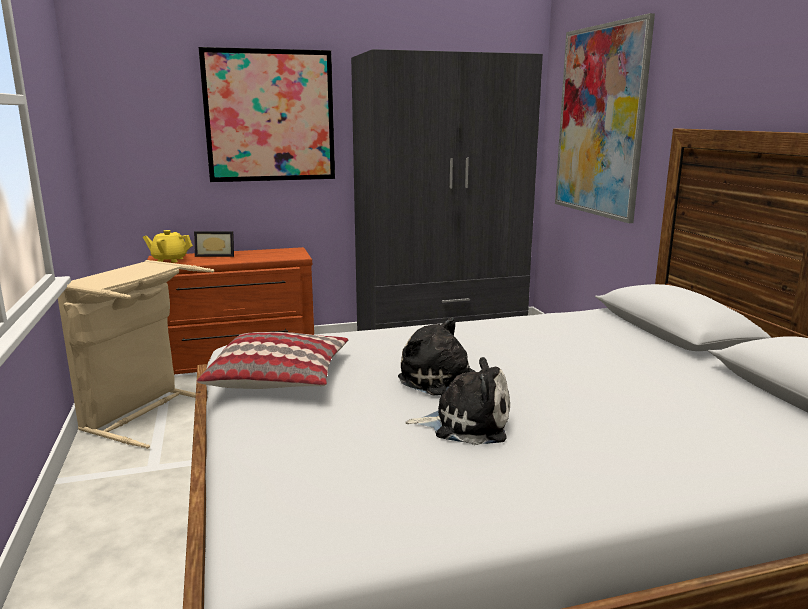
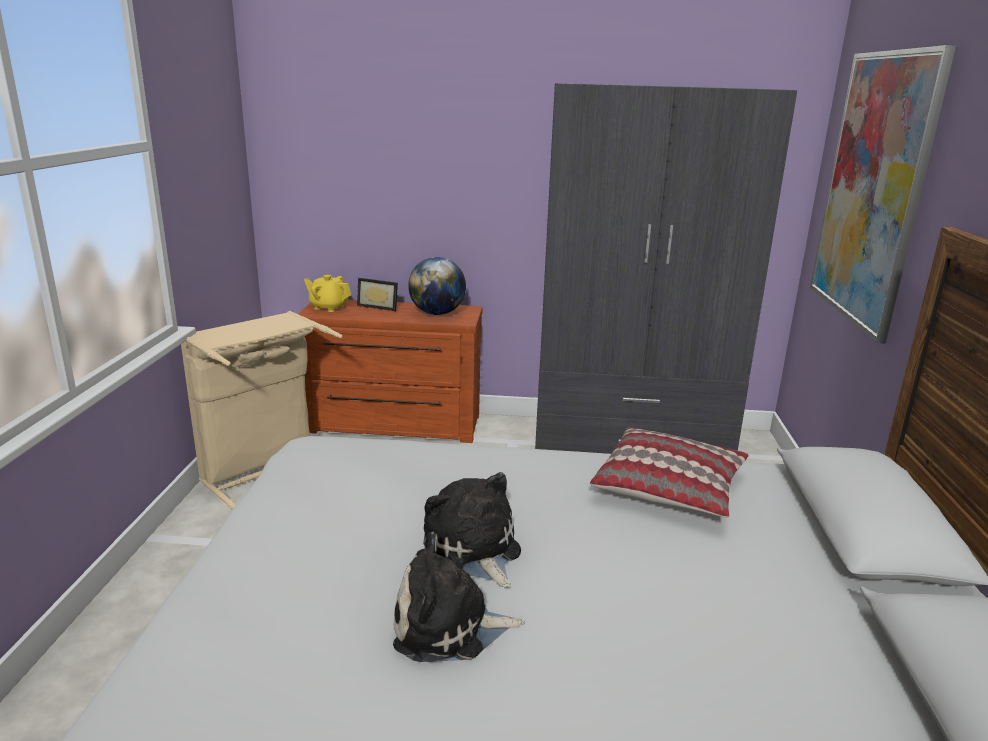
camera: 20 degrees right, 5 degrees up
pillow [197,332,348,389] -> pillow moved to [590,427,749,518]
picture [199,47,335,182] -> none
plush toy [405,357,510,445] -> plush toy turned 150 degrees clockwise [393,532,525,662]
none -> globe [408,257,466,315]

